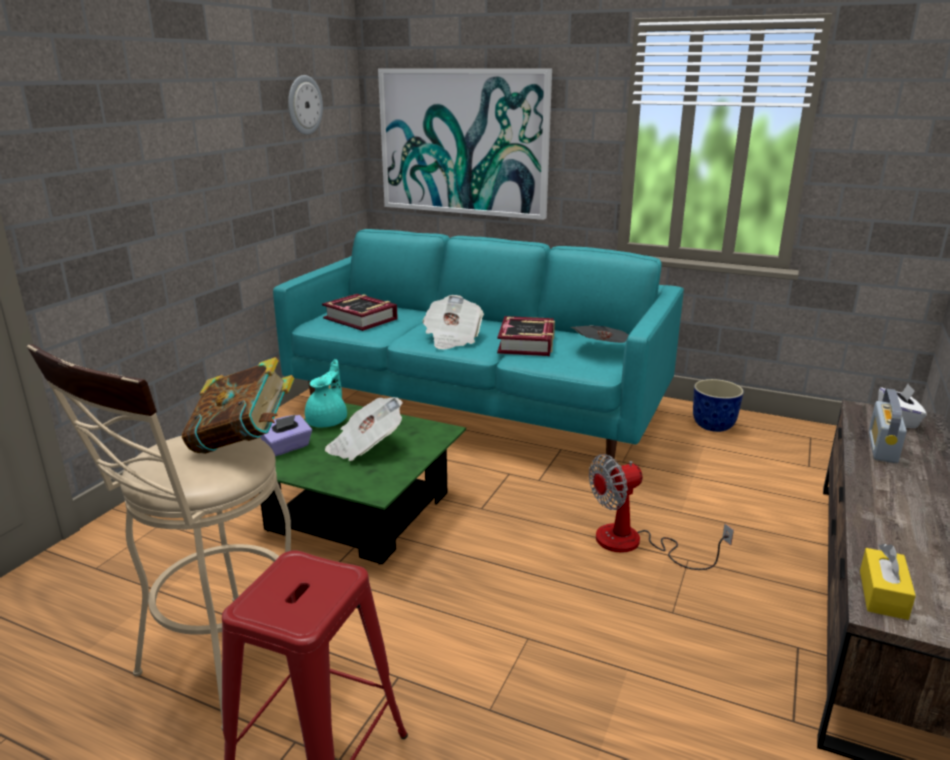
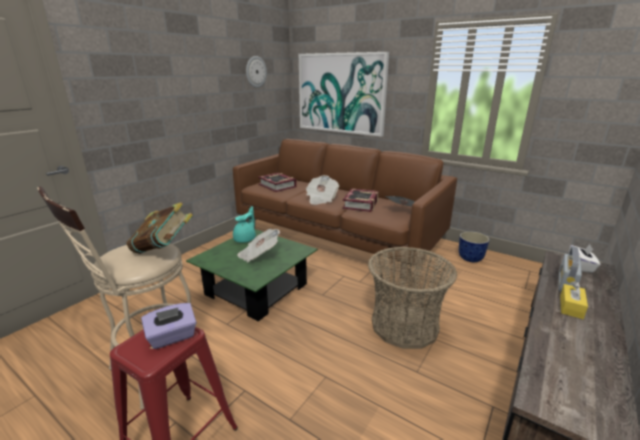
camera: 10 degrees right, 0 degrees up
purple tissue box [260,415,312,456] -> purple tissue box moved to [141,303,197,349]
turquoise sofa [273,229,684,459] -> brown sofa [233,139,457,275]
fan [589,454,734,570] -> basket [368,247,457,349]
yellow tissue box [860,544,916,620] -> yellow tissue box moved to [560,281,588,319]

